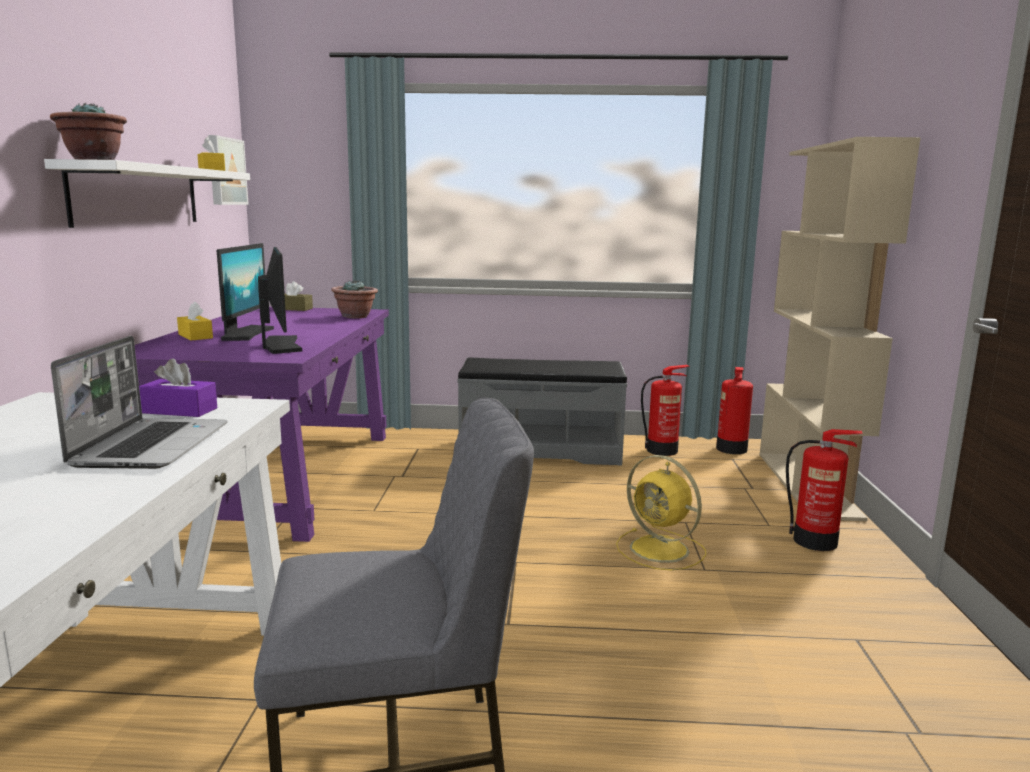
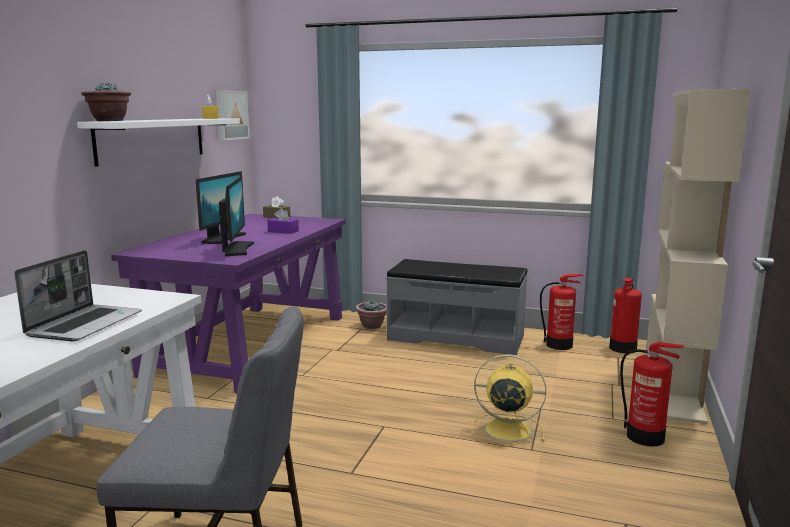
camera: 15 degrees right, 0 degrees up
purple tissue box [139,358,217,417] -> purple tissue box moved to [267,208,299,234]
yellow tissue box [177,302,213,340] -> none
potted plant [331,280,378,318] -> potted plant moved to [356,301,387,329]
yellow fan [616,455,706,571] -> yellow fan turned 135 degrees clockwise [471,354,546,447]

